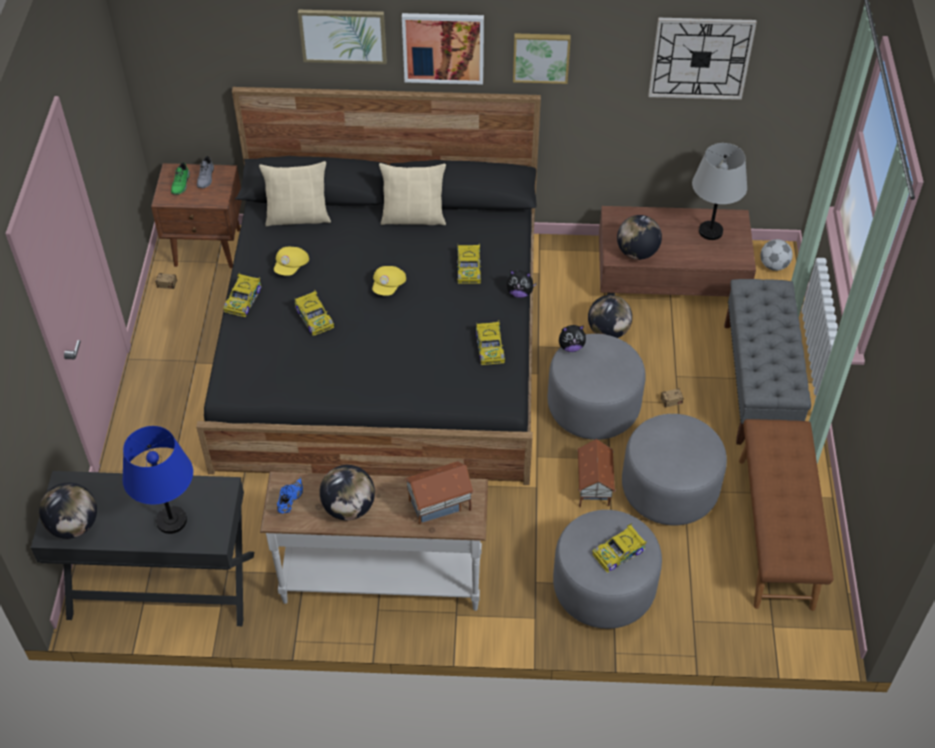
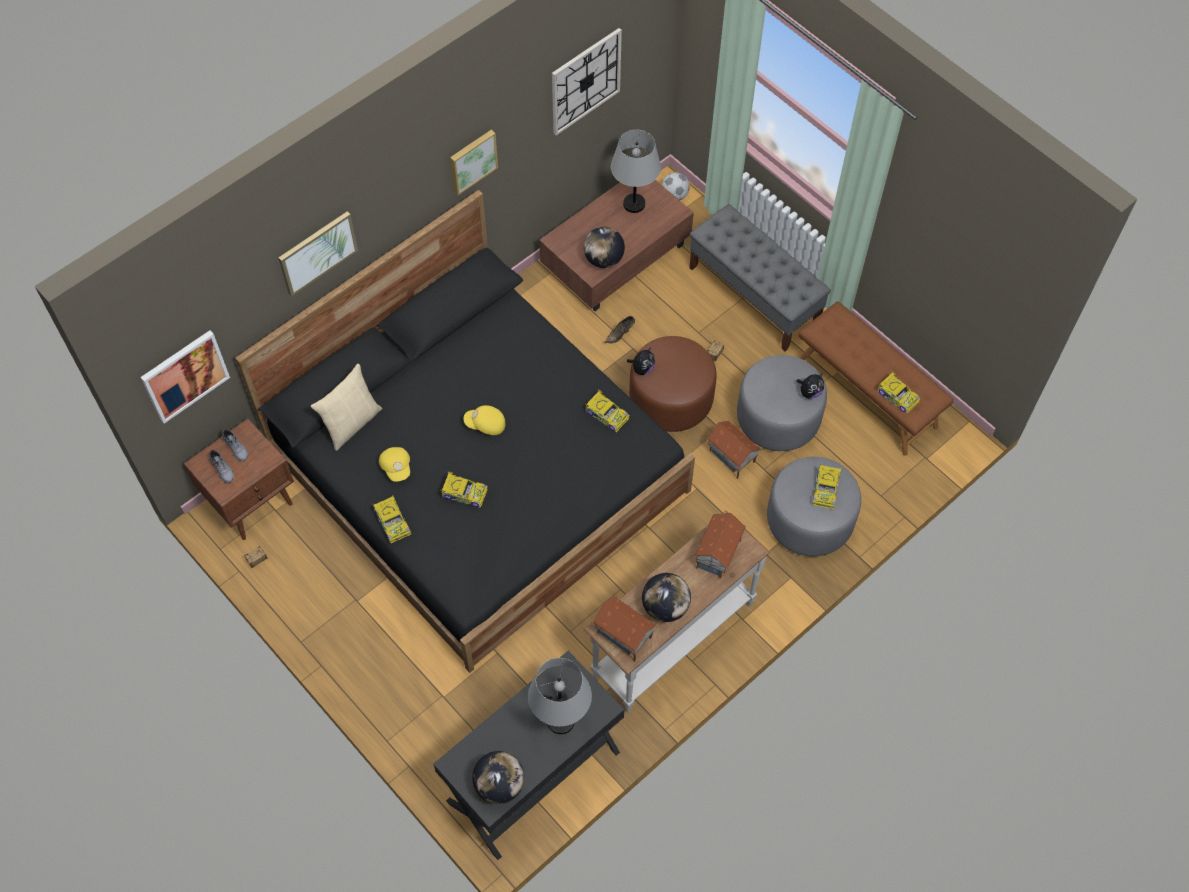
camera: 45 degrees left, 10 degrees up
blue table lamp [123,426,193,534] -> grey table lamp [528,658,592,734]
green shoe [171,162,190,195] -> grey shoe [209,450,234,483]
blue shoe [277,477,303,514] -> toy house [593,596,657,662]
yellow cap [372,266,406,296] -> yellow cap turned 120 degrees clockwise [463,405,505,435]
beige pillow [379,163,446,225] -> none
picture [402,13,484,85] -> picture moved to [141,330,230,423]
toy car [457,243,481,284] -> toy car moved to [877,371,921,414]
plush toy [507,270,537,298] -> plush toy moved to [797,373,824,399]
grey ottoman [548,334,646,440] -> brown ottoman [629,336,717,432]
globe [588,295,632,338] -> brown shoe [605,316,635,344]

